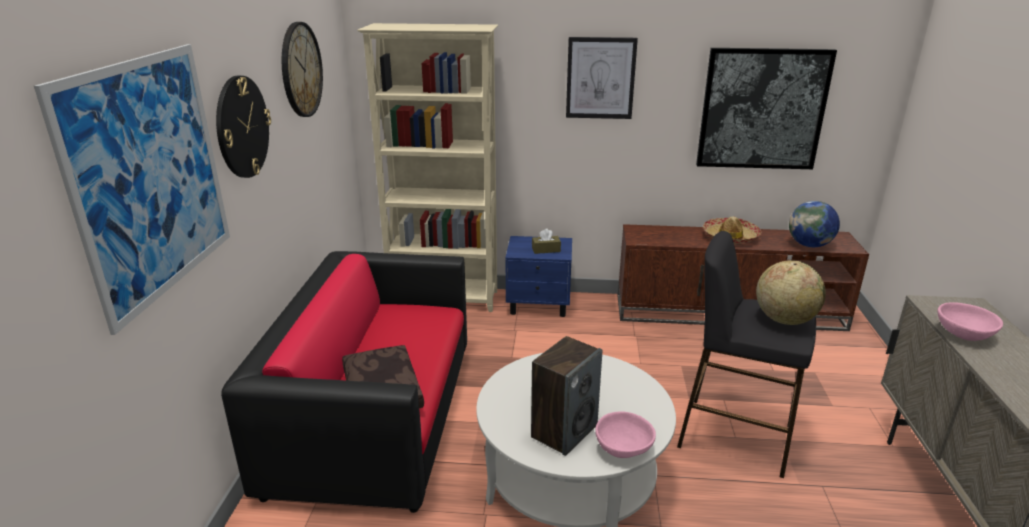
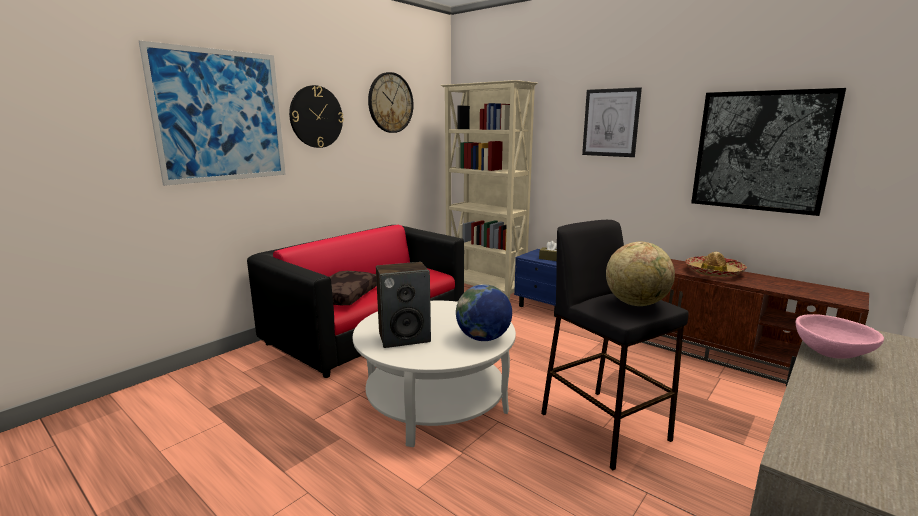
camera: 35 degrees right, 10 degrees down
pink bowl [595,411,656,458] -> none
globe [789,201,840,247] -> globe moved to [456,284,512,341]

